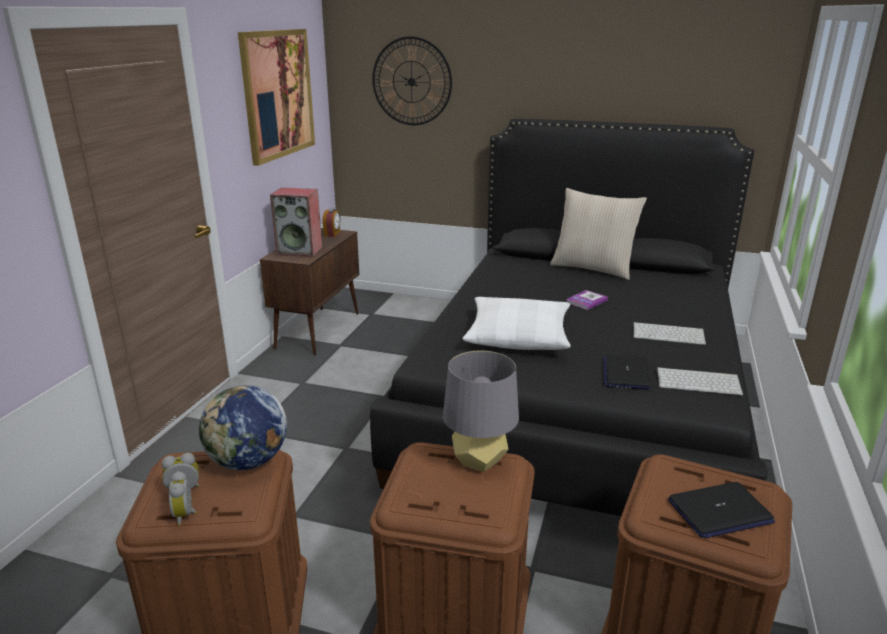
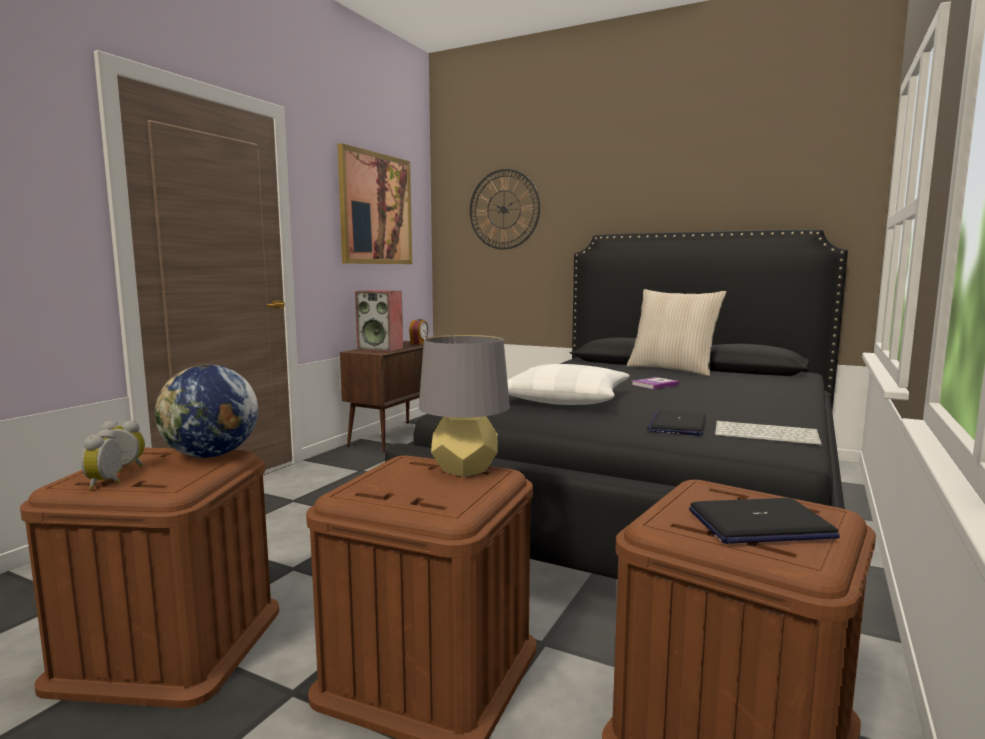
camera: 10 degrees right, 15 degrees down
keyboard [633,322,706,345] -> none

